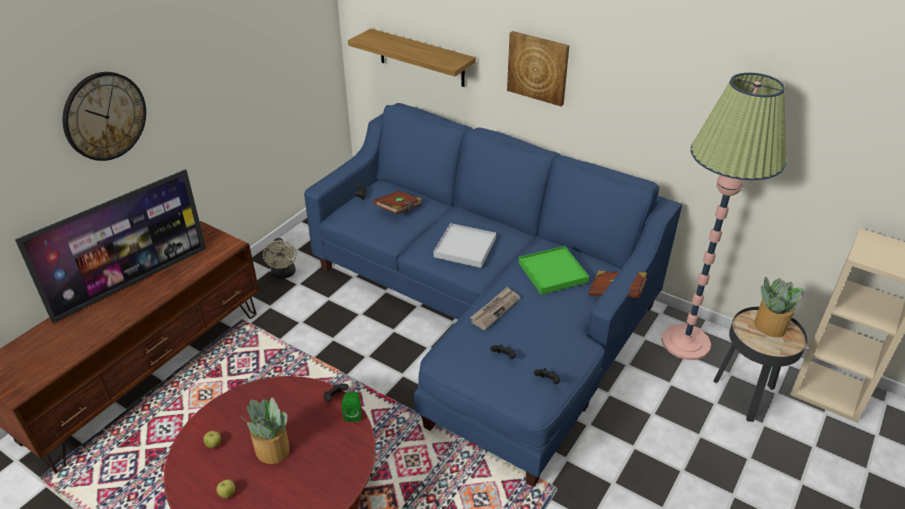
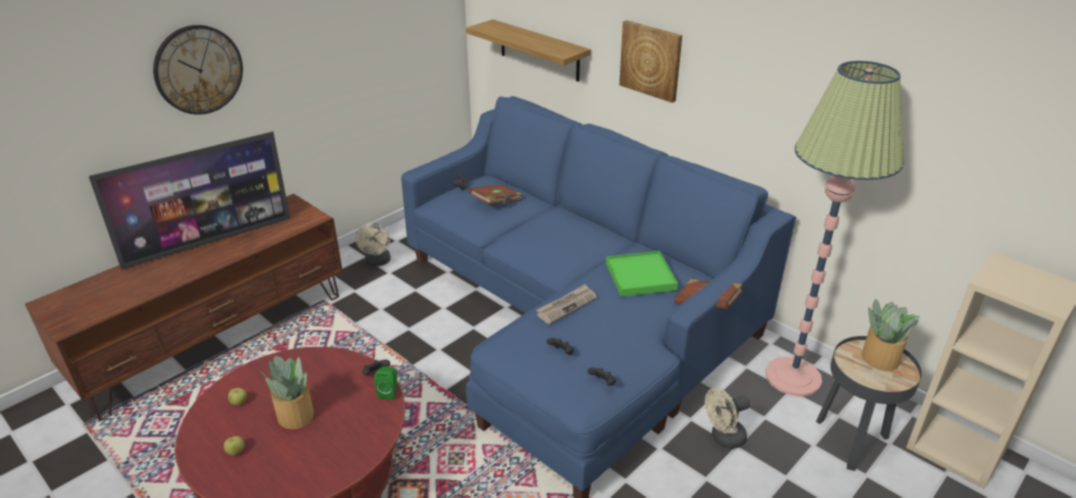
camera: 10 degrees right, 5 degrees down
white tray [434,223,496,268] -> none
none -> beige fan [705,388,750,449]

